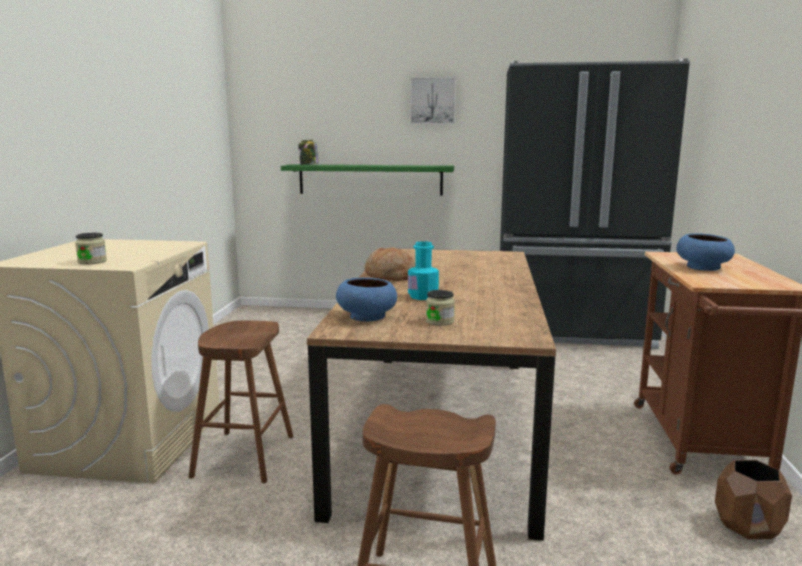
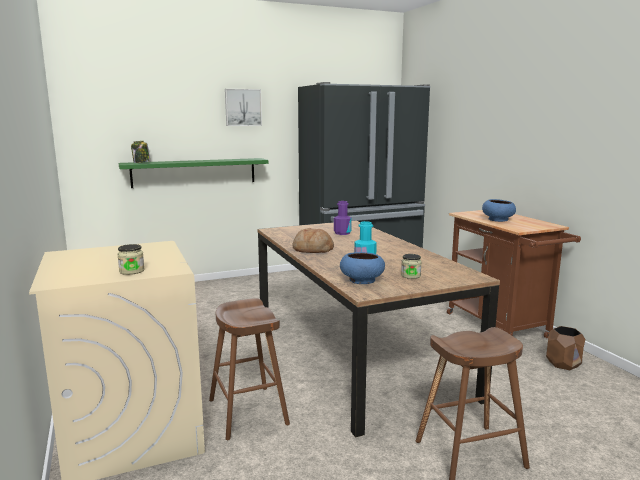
camera: 30 degrees left, 0 degrees up
none -> purple bottle [334,201,352,235]

